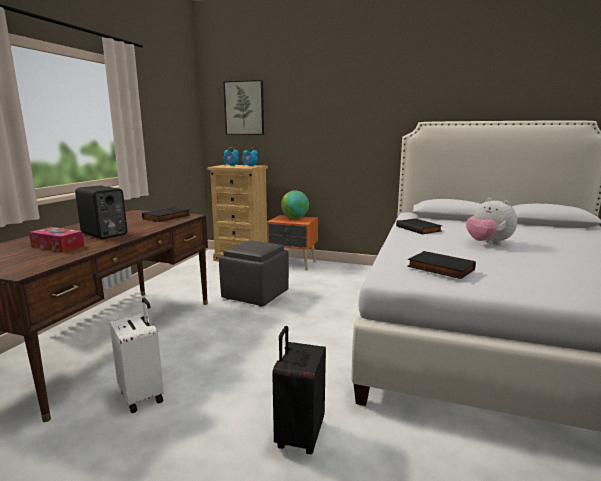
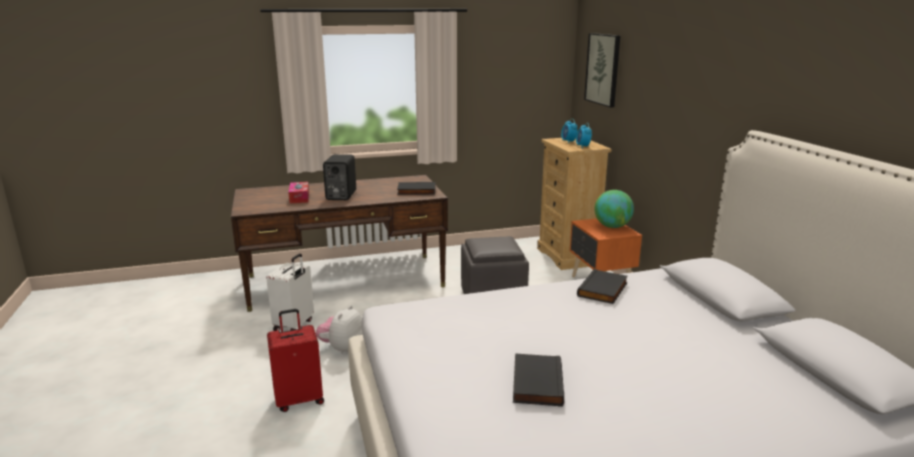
camera: 55 degrees right, 5 degrees up
black suitcase [272,326,326,454] -> red suitcase [267,309,324,412]
black book [407,251,476,279] -> black book moved to [513,353,564,407]
plush toy [466,198,517,245] -> plush toy moved to [316,305,363,354]

